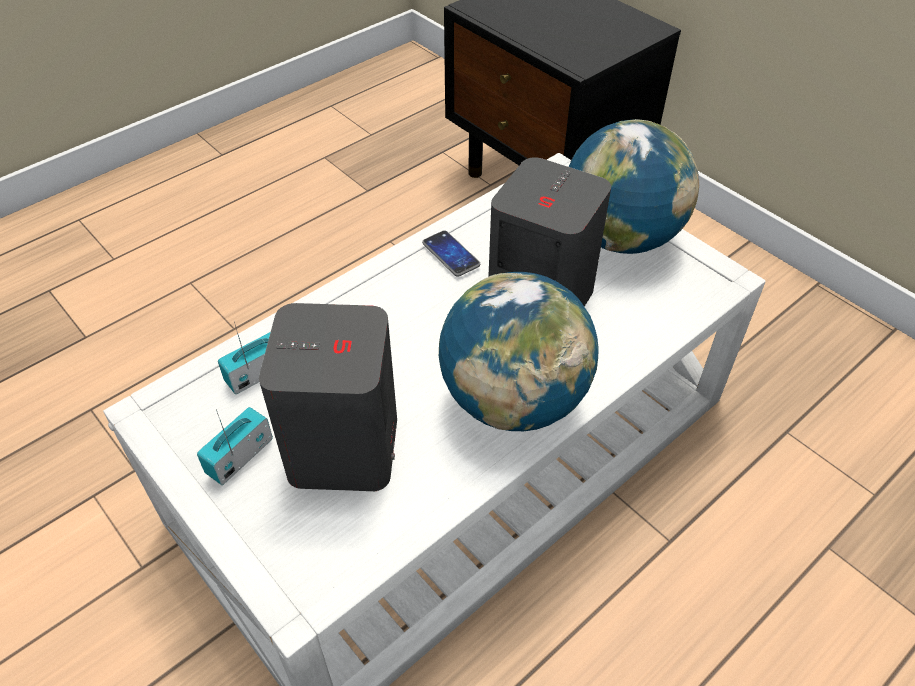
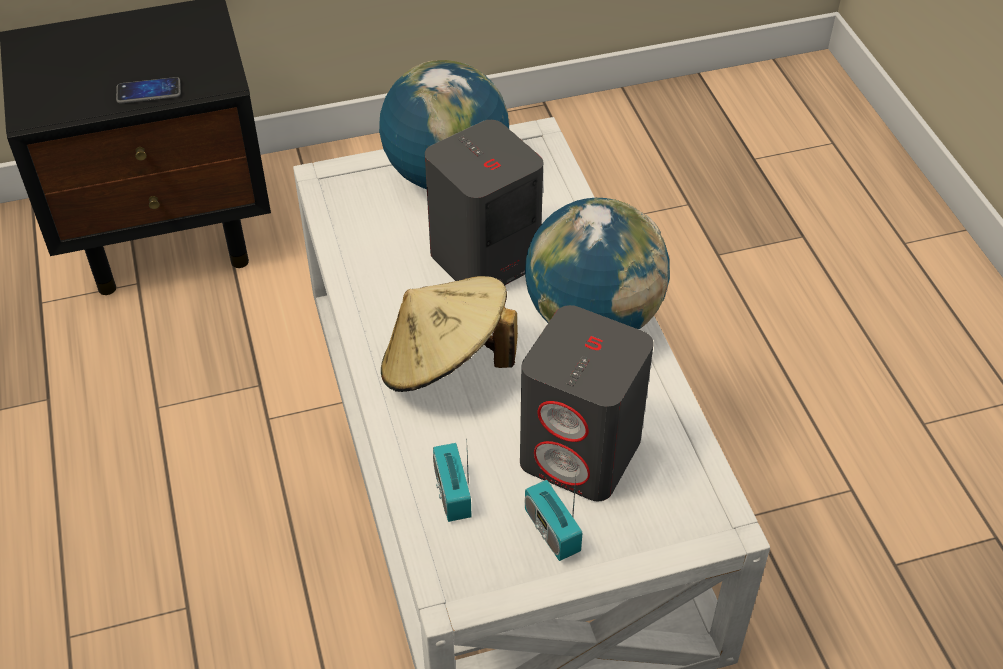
camera: 65 degrees left, 0 degrees up
phone [422,230,480,277] -> phone moved to [116,77,181,104]
none -> beige hat [381,276,518,392]

